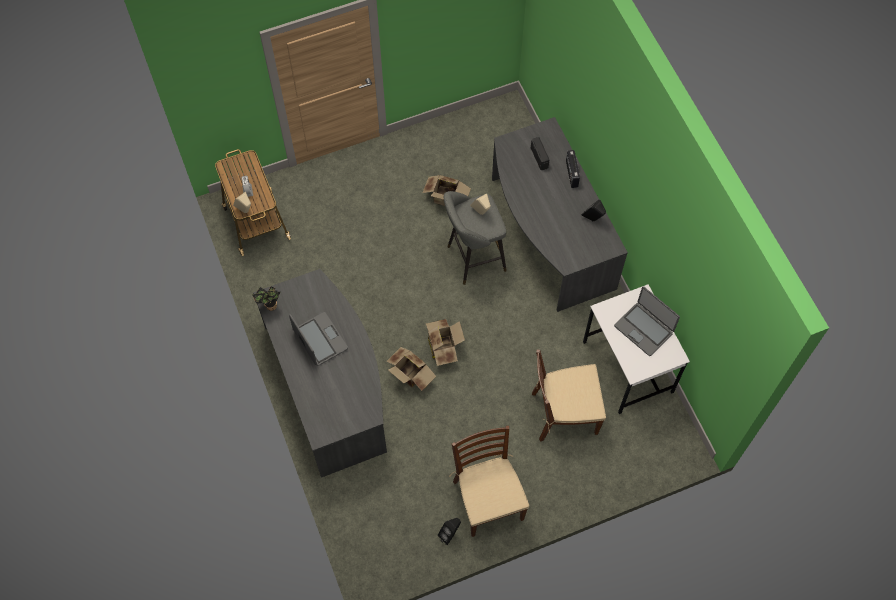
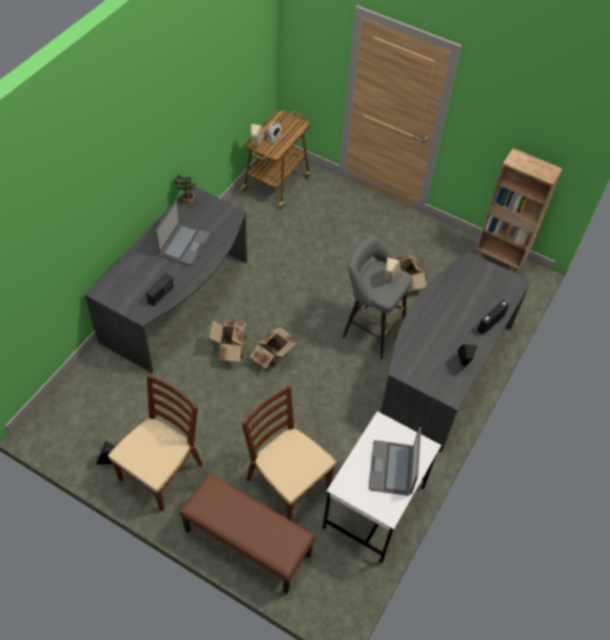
camera: 50 degrees right, 10 degrees down
radio [531,137,549,170] -> radio moved to [146,273,174,306]
none -> brown bench [179,473,316,594]
none -> brown bookcase [476,148,563,272]

